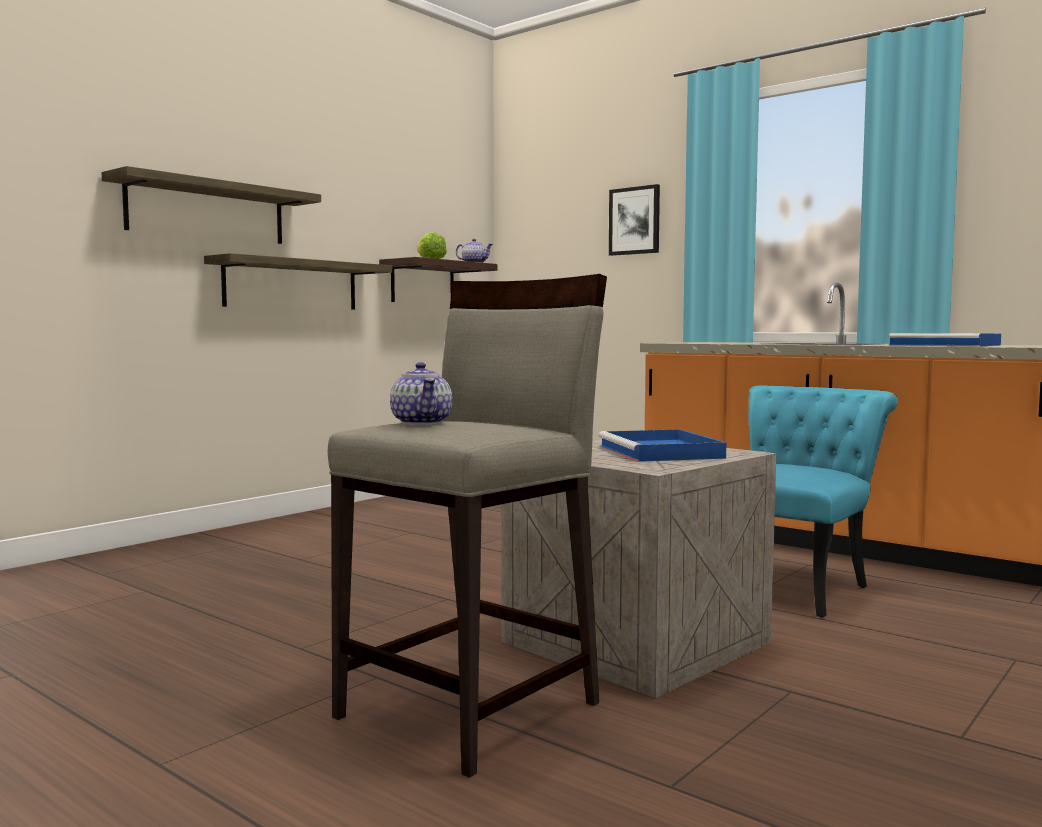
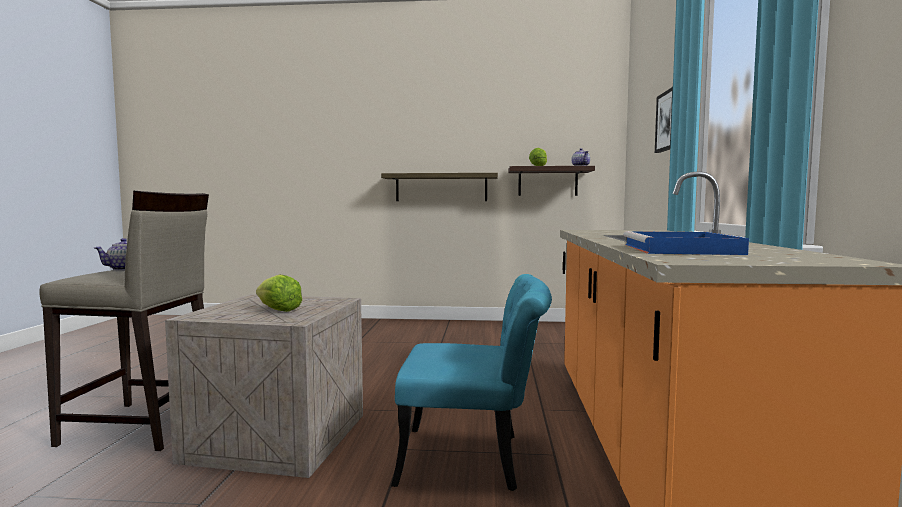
camera: 55 degrees right, 0 degrees up
shelf [101,166,321,244] -> none
blue tray [598,429,727,462] -> lettuce [256,275,302,312]

